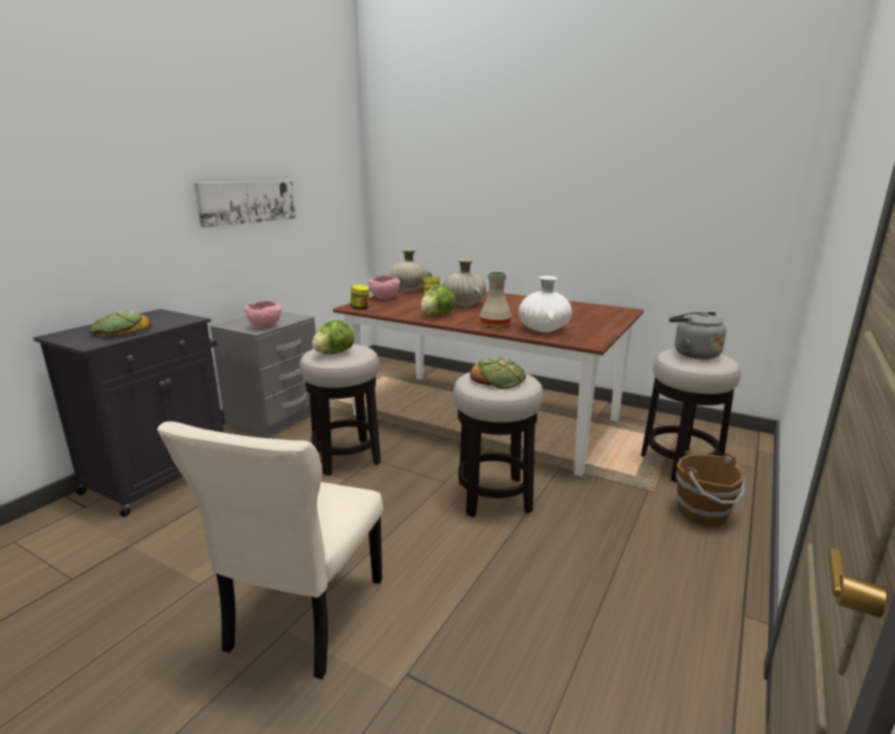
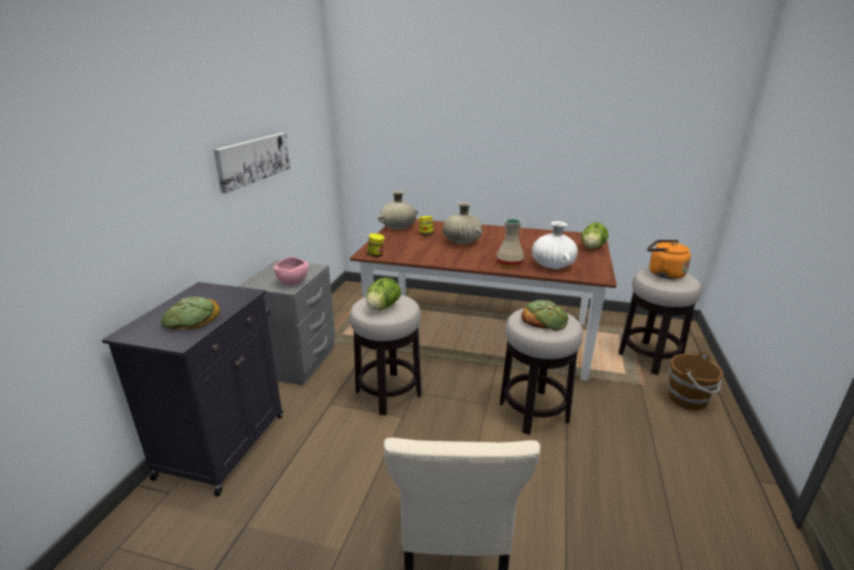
camera: 15 degrees left, 5 degrees up
pink bowl [368,275,400,299] -> none
lettuce [421,285,456,316] -> lettuce moved to [581,222,608,249]
grey kettle [669,312,726,359] -> orange kettle [647,240,691,279]

